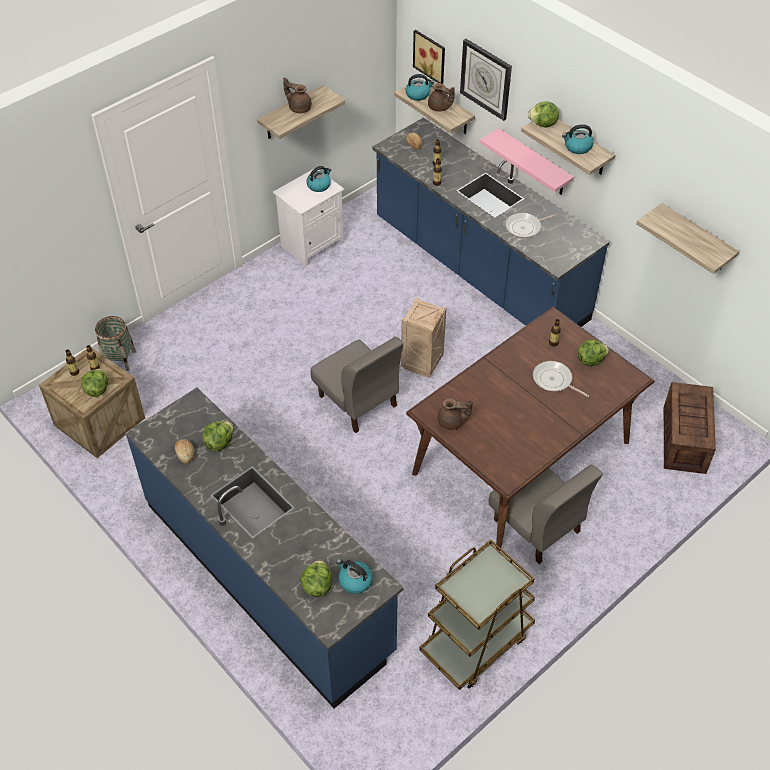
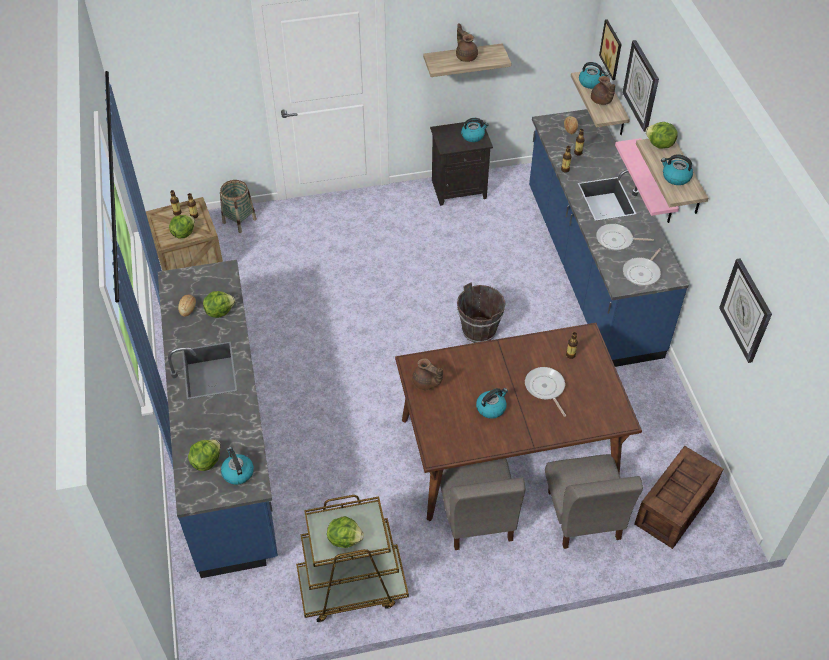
camera: 30 degrees right, 0 degrees up
white nightstand [273,168,344,266] -> black nightstand [430,120,493,206]
grey chair [311,336,403,433] -> grey chair moved to [545,454,643,549]
crate [401,297,446,378] -> brown bucket [457,282,506,343]
lettuce [578,340,609,366] -> lettuce moved to [327,516,364,548]
shelf [636,203,739,274] -> wall clock [719,259,772,363]
none -> kettle [476,388,508,419]
none -> frying pan [623,248,661,286]

